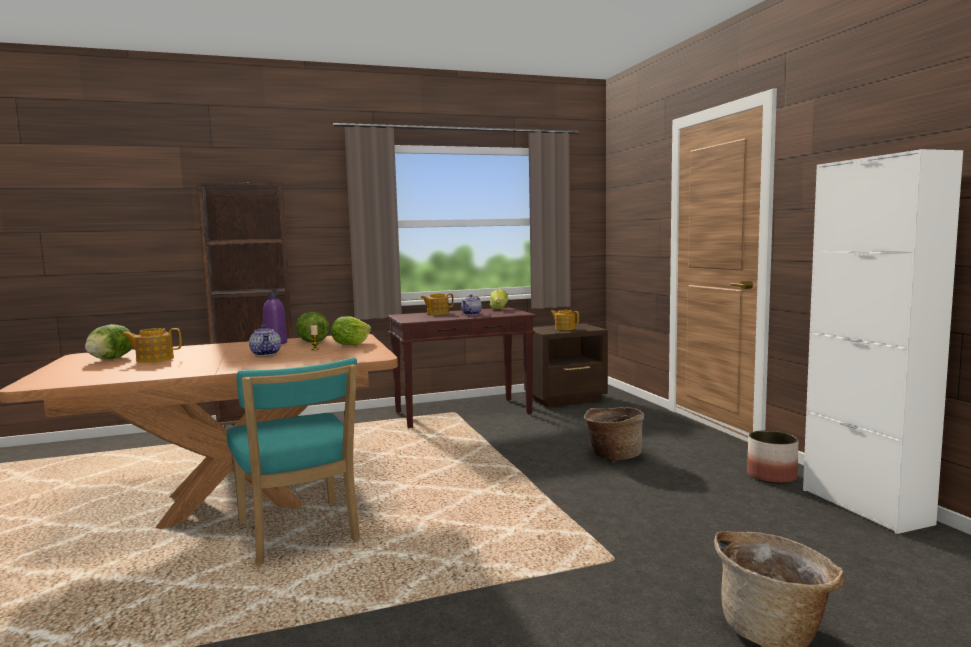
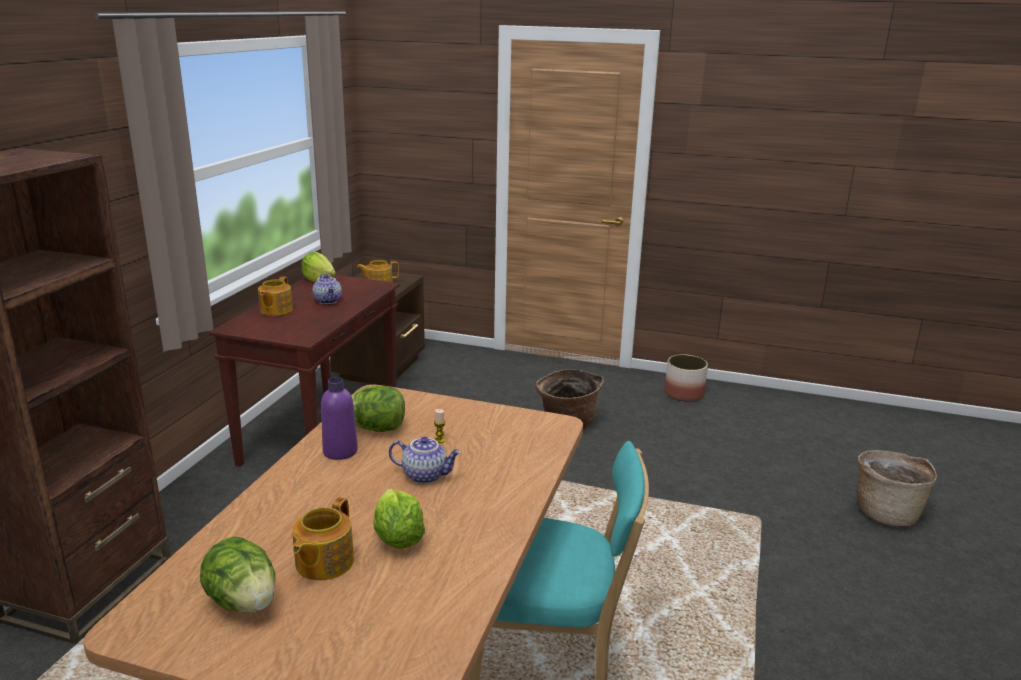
camera: 55 degrees left, 15 degrees up
lettuce [331,316,371,345] -> lettuce moved to [374,488,425,549]
white cabinet [803,149,963,534] -> none

